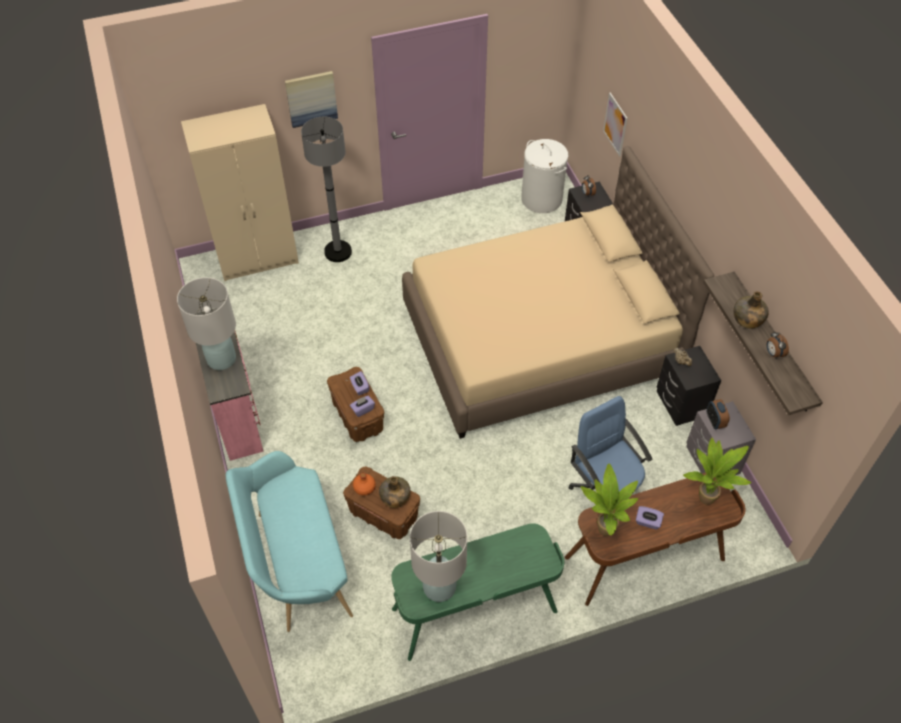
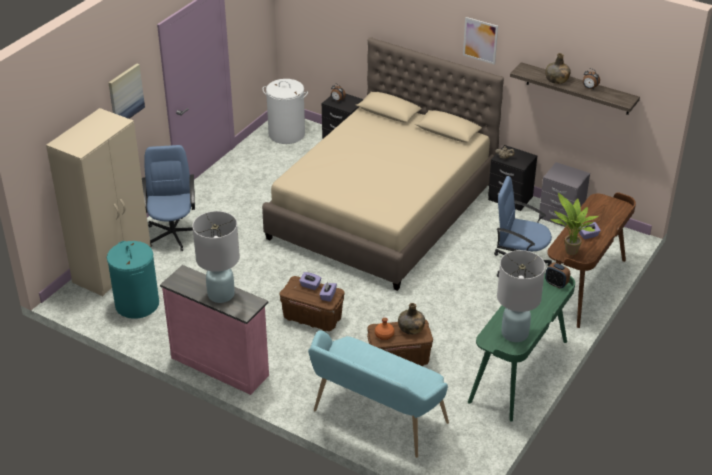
camera: 40 degrees left, 15 degrees down
grey floor lamp [301,117,352,262] -> blue office chair [142,145,195,252]
picture [603,93,627,157] -> picture moved to [463,17,498,65]
potted plant [683,438,752,505] -> none
alarm clock [707,399,730,429] -> alarm clock moved to [545,262,570,289]
none -> turquoise laundry basket [107,241,159,319]

